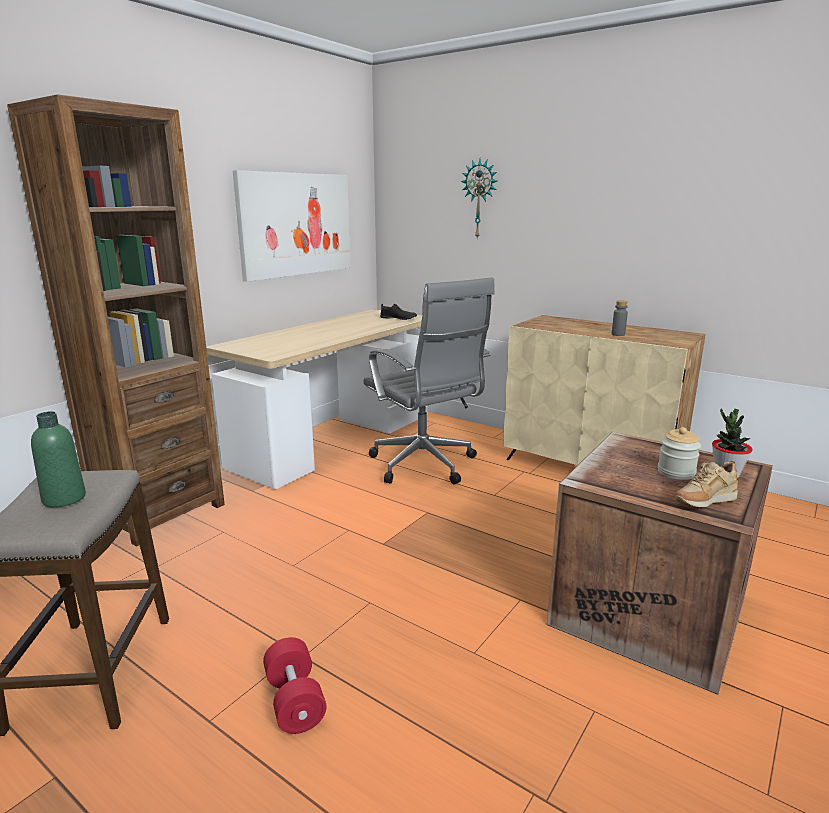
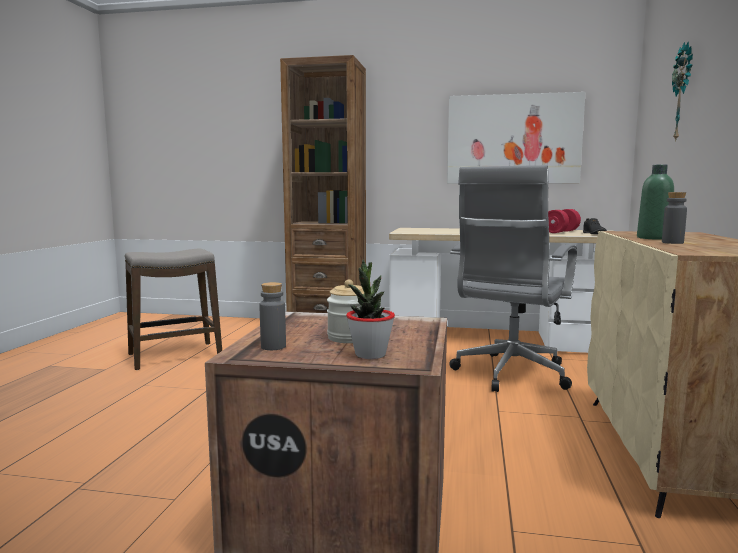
camera: 65 degrees right, 10 degrees down
green bottle [31,411,86,508] -> green bottle moved to [637,164,674,240]
red dumbbell [263,637,326,734] -> red dumbbell moved to [548,209,581,233]
beige shoe [675,461,738,507] -> grey bottle [259,282,286,350]

